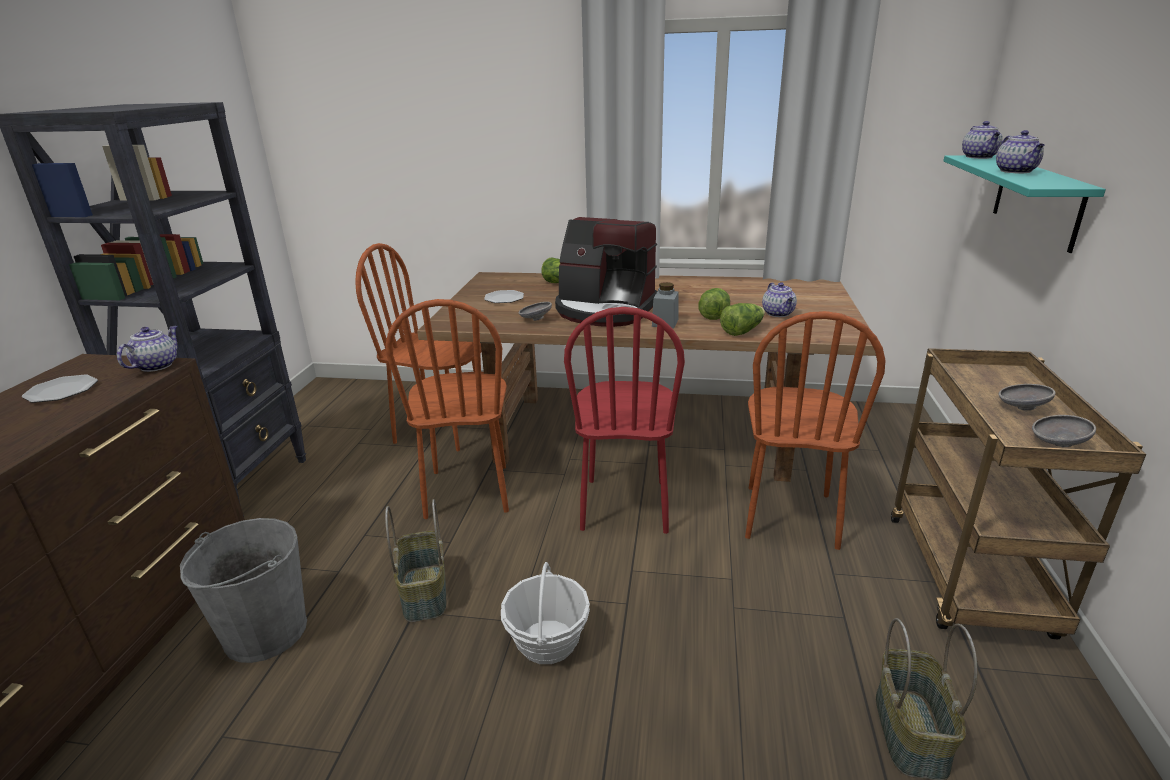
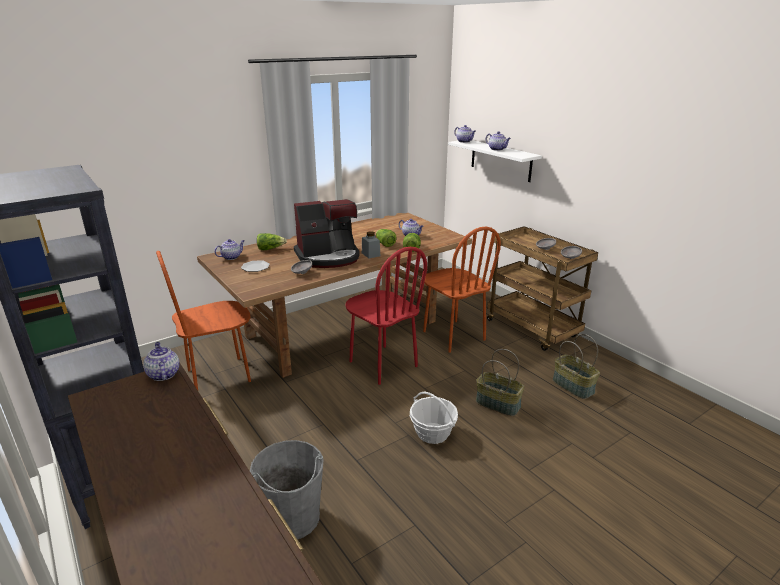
camera: 45 degrees left, 0 degrees up
plate [22,374,98,403] -> none
basket [385,499,446,622] -> basket moved to [476,349,525,416]
brown chair [386,299,509,519] -> none
turquoise shelf [943,155,1106,253] -> white shelf [448,140,542,182]
none -> teapot [214,239,245,260]

